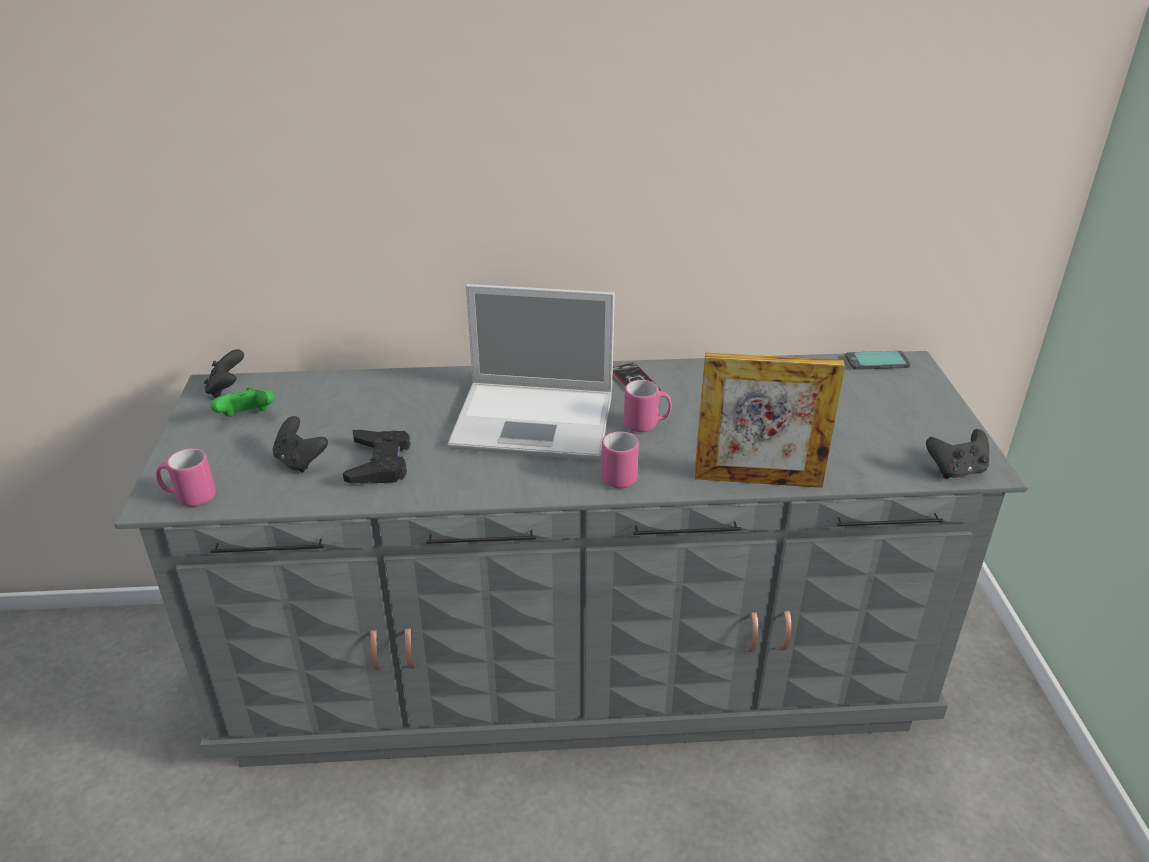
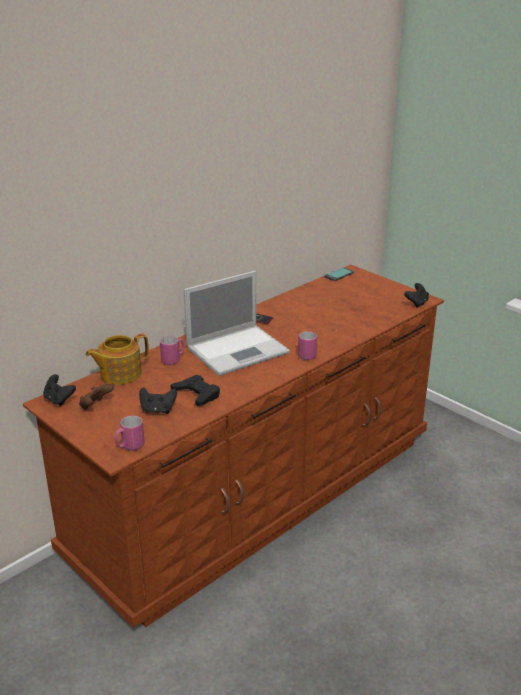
camera: 40 degrees left, 5 degrees down
grey dresser [115,351,1028,767] -> brown dresser [23,265,444,628]
green game controller [210,387,274,417] -> brown game controller [79,384,114,410]
pink mug [624,380,672,432] -> pink mug moved to [160,336,185,365]
picture frame [694,353,845,488] -> none
none -> teapot [85,334,149,385]

